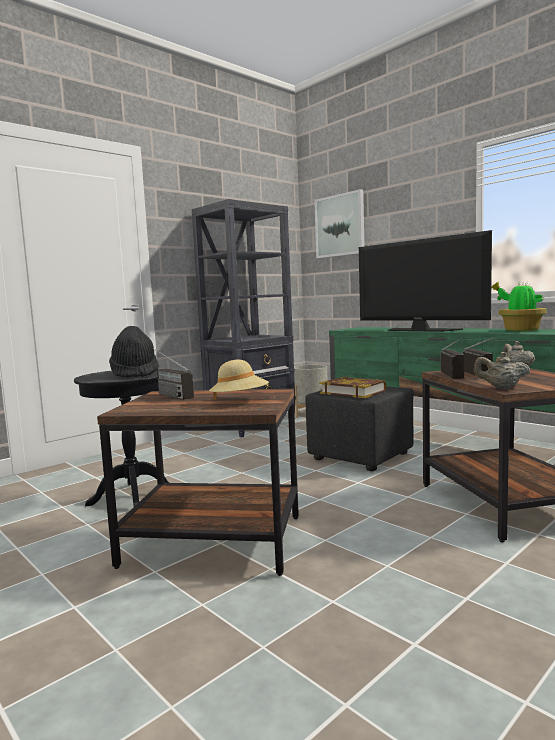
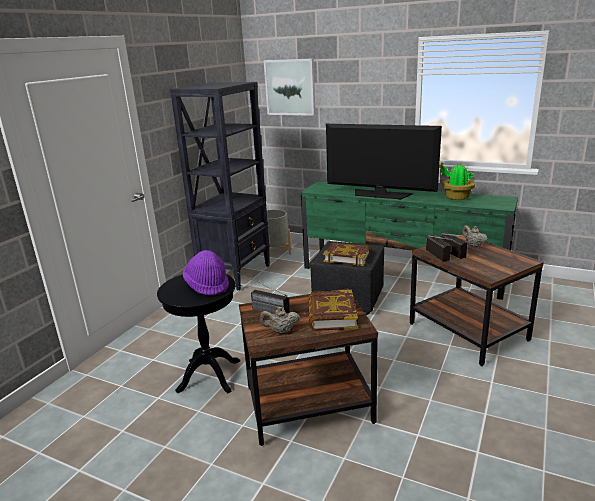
camera: 20 degrees left, 15 degrees up
black hat [109,326,159,378] -> purple hat [183,250,229,295]
beige hat [209,360,269,400] -> book [308,290,358,331]
beige teapot [474,352,530,389] -> beige teapot moved to [260,307,300,334]

